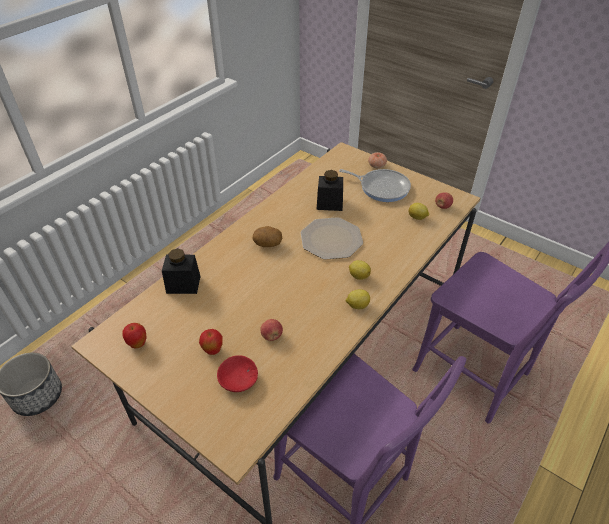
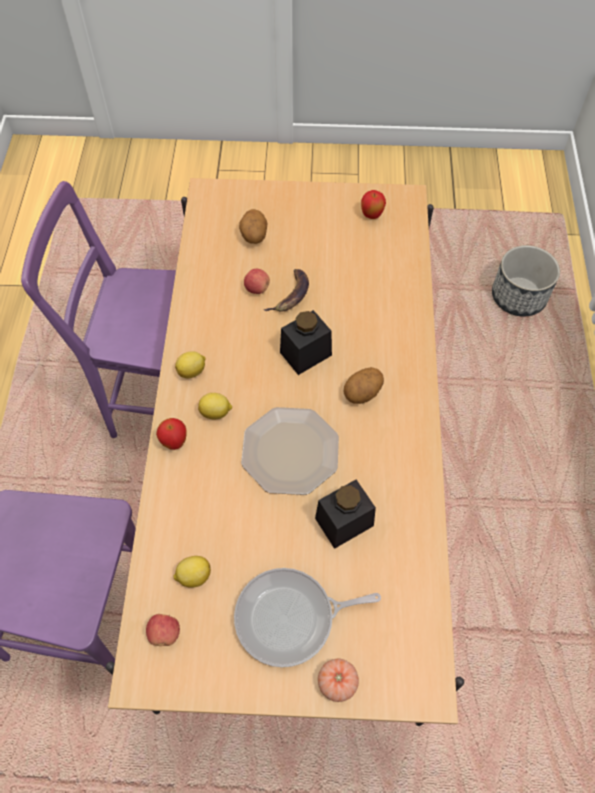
camera: 145 degrees right, 15 degrees up
black jar [162,248,201,294] -> black jar moved to [280,310,332,375]
apple [199,329,223,355] -> apple moved to [156,418,187,450]
red bowl [217,355,258,392] -> potato [239,209,268,244]
none -> banana [264,269,309,312]

